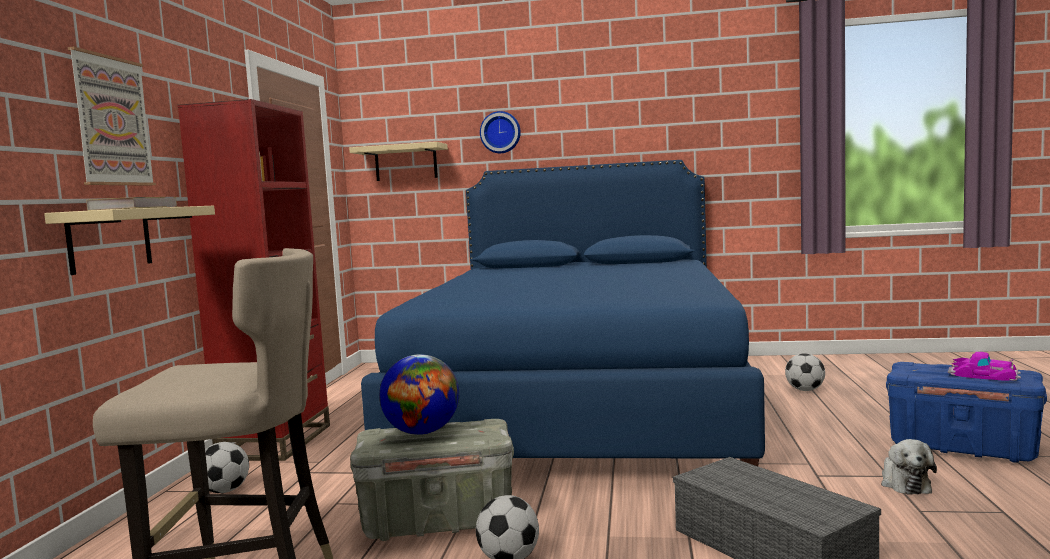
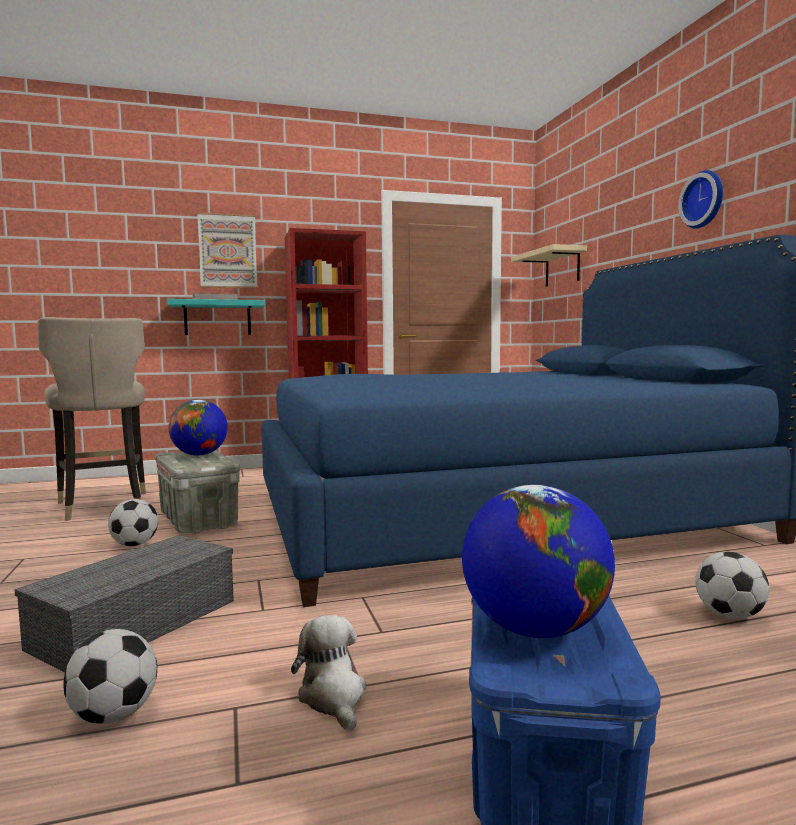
camera: 65 degrees right, 0 degrees up
beige shelf [44,206,215,275] -> turquoise shelf [167,299,265,335]
football [205,442,249,493] -> football moved to [64,629,157,724]
wall clock [480,111,521,153] -> wall clock moved to [678,170,723,229]
plush toy [881,439,937,495] -> plush toy turned 90 degrees clockwise [291,615,366,731]
toy car [948,352,1021,381] -> globe [462,485,615,638]

